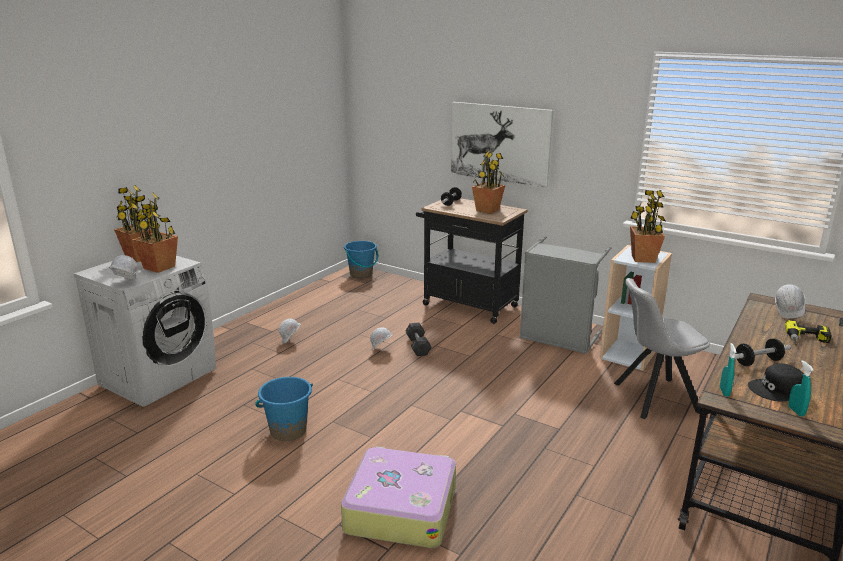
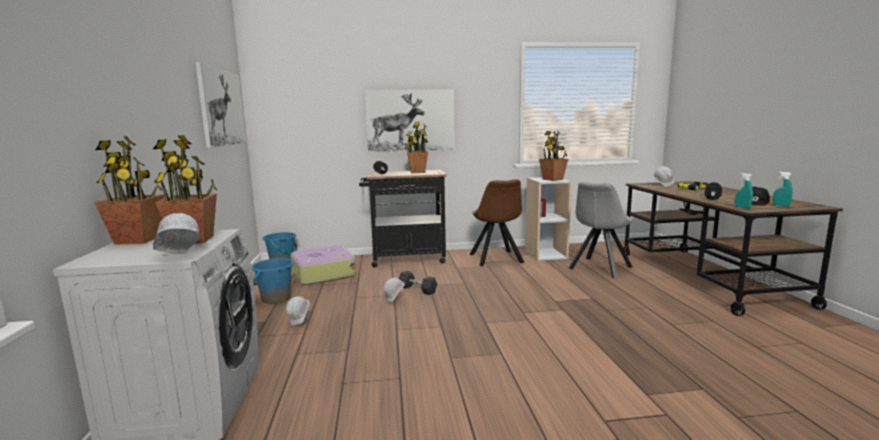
camera: 40 degrees left, 10 degrees down
blue bucket [255,377,313,441] -> blue bucket moved to [251,258,294,304]
suitcase [341,446,456,548] -> suitcase moved to [290,245,356,285]
grey laundry basket [519,236,612,354] -> brown chair [469,179,524,266]
none -> picture [195,62,246,148]

